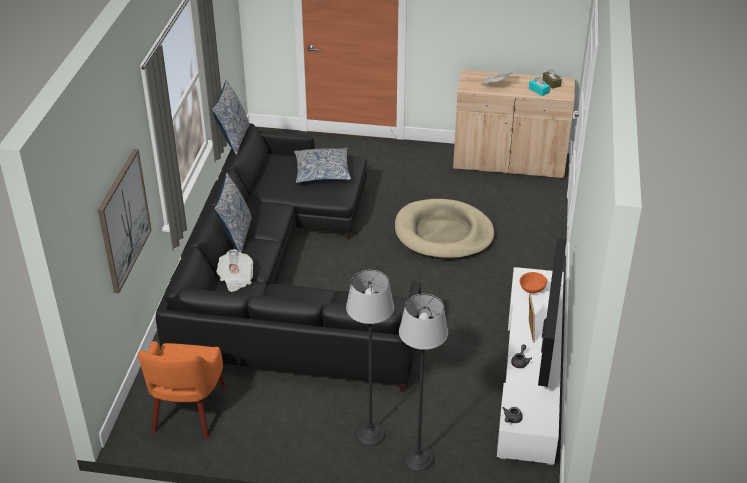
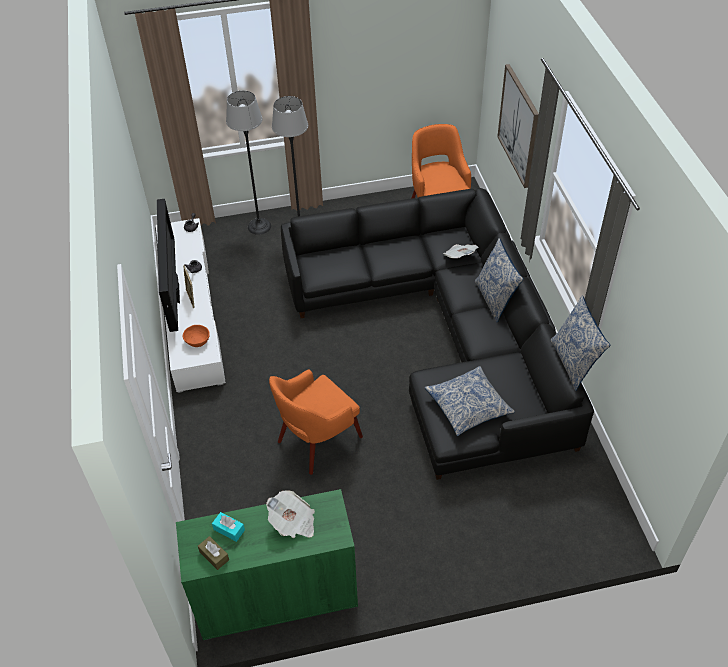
camera: 160 degrees right, 10 degrees up
beige dog bed [395,199,495,260] -> orange armchair [269,369,363,475]
beige cabinet [453,70,575,179] -> green cabinet [176,489,358,640]

